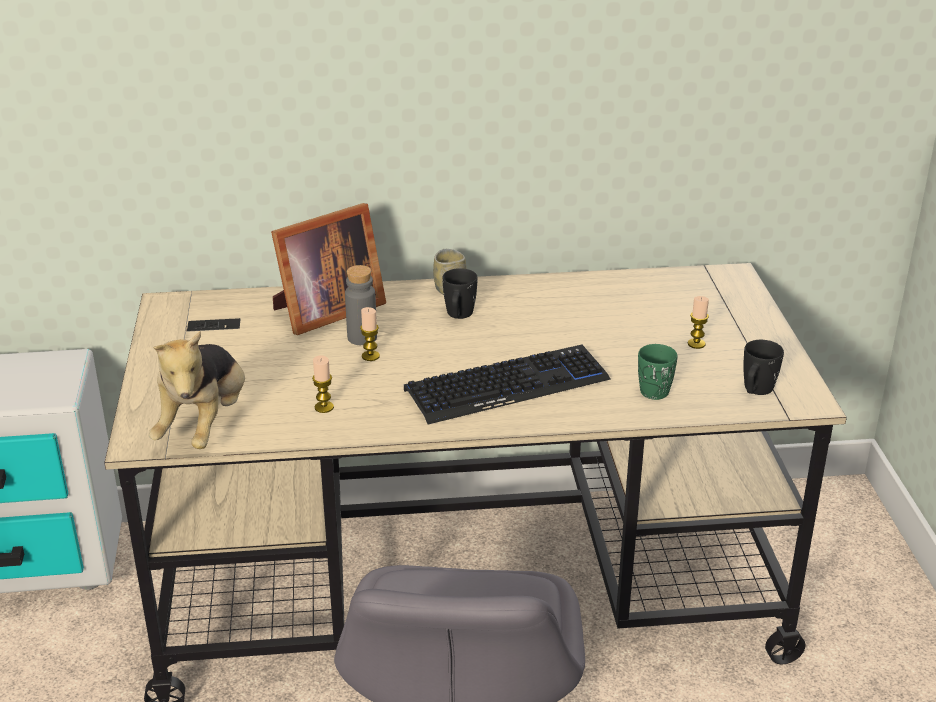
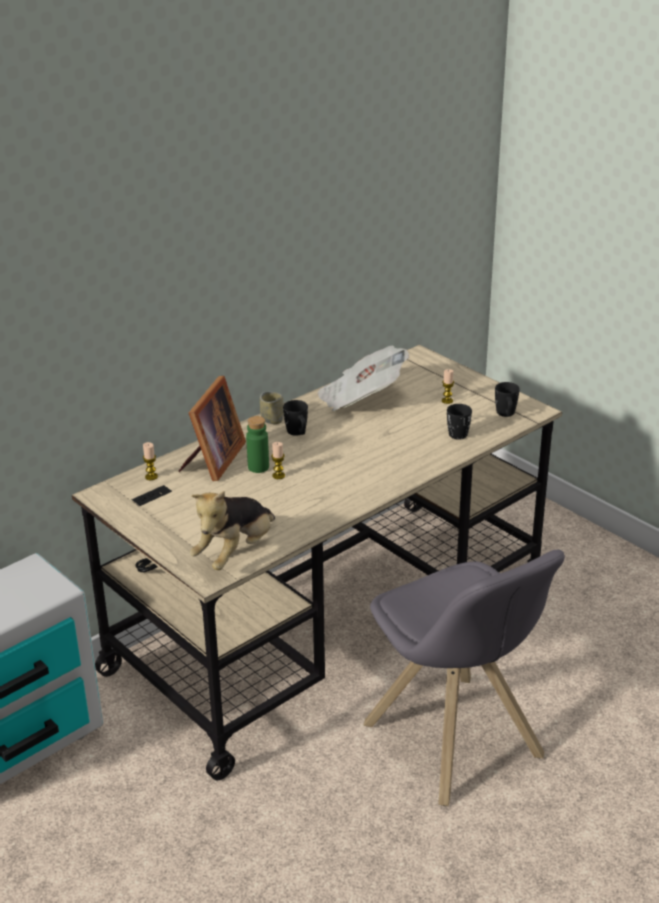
camera: 35 degrees left, 0 degrees up
plush toy [149,331,245,449] -> plush toy turned 60 degrees clockwise [189,491,275,570]
candle [312,355,334,413] -> candle moved to [143,442,158,480]
grey bottle [345,265,377,345] -> green bottle [246,416,269,473]
keyboard [404,345,610,424] -> none
green mug [638,344,678,400] -> black mug [447,404,472,440]
none -> newspaper [317,345,409,411]

